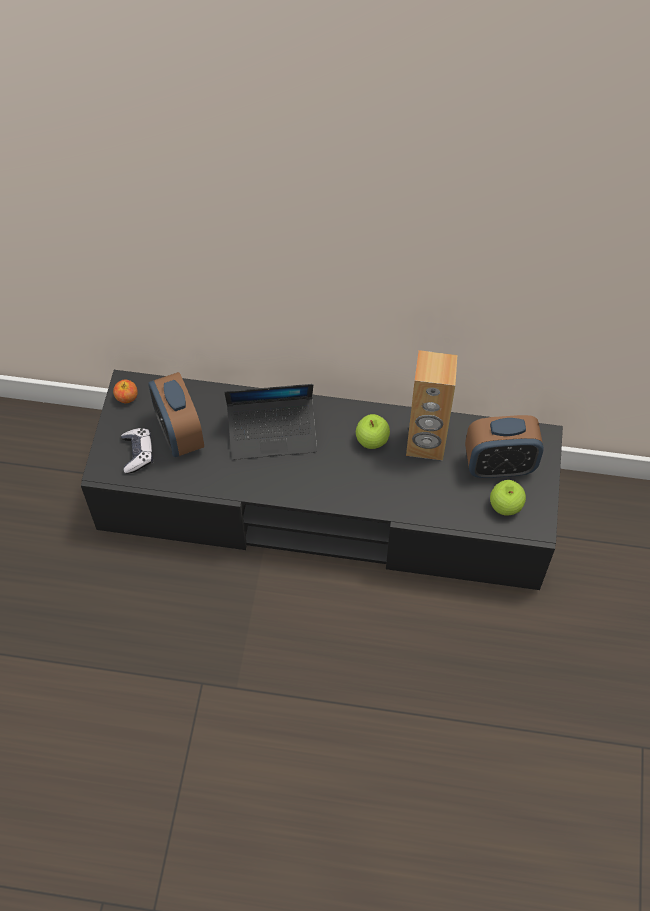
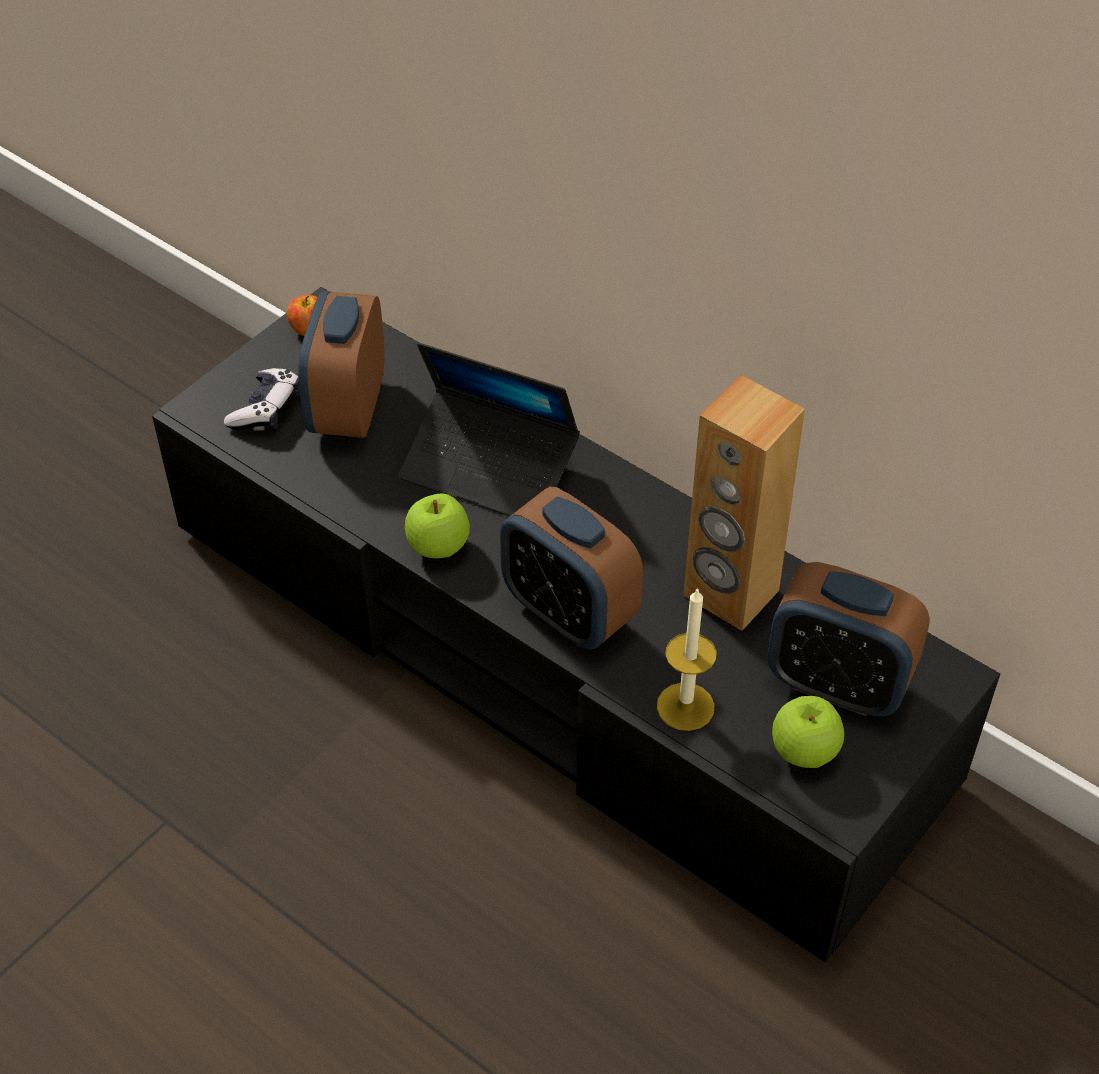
camera: 30 degrees right, 10 degrees down
apple [356,414,390,449] -> apple moved to [405,493,470,558]
none -> alarm clock [500,487,643,650]
none -> candle [657,588,717,731]

